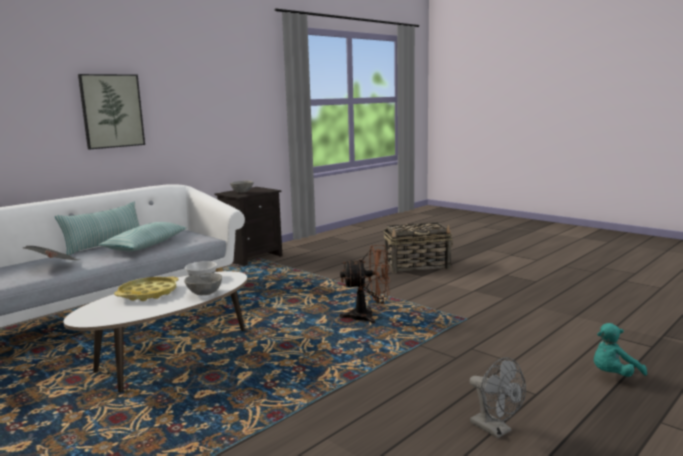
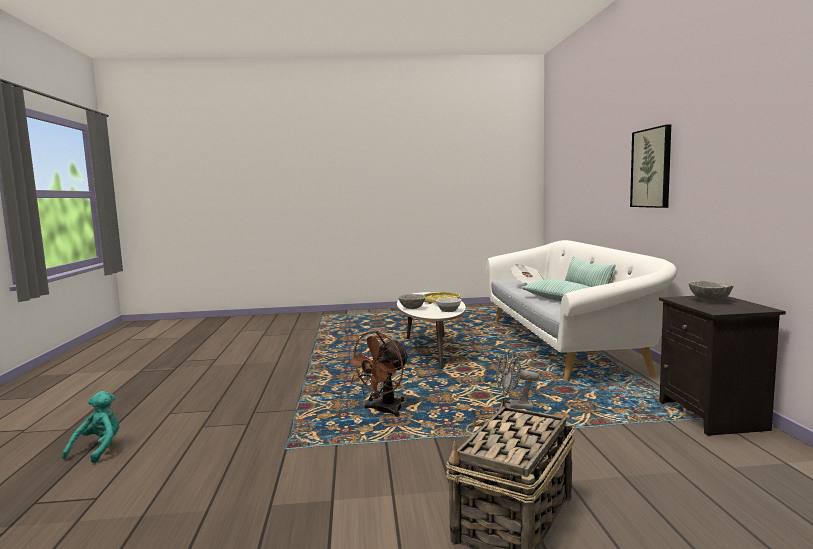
camera: 130 degrees right, 5 degrees down
grey fan [470,358,526,438] -> grey fan moved to [496,349,539,409]

